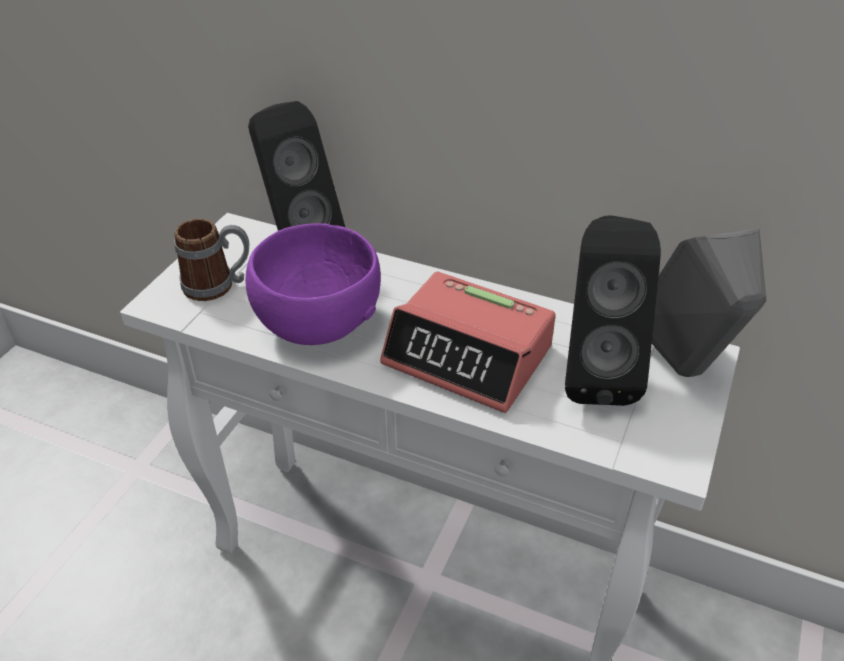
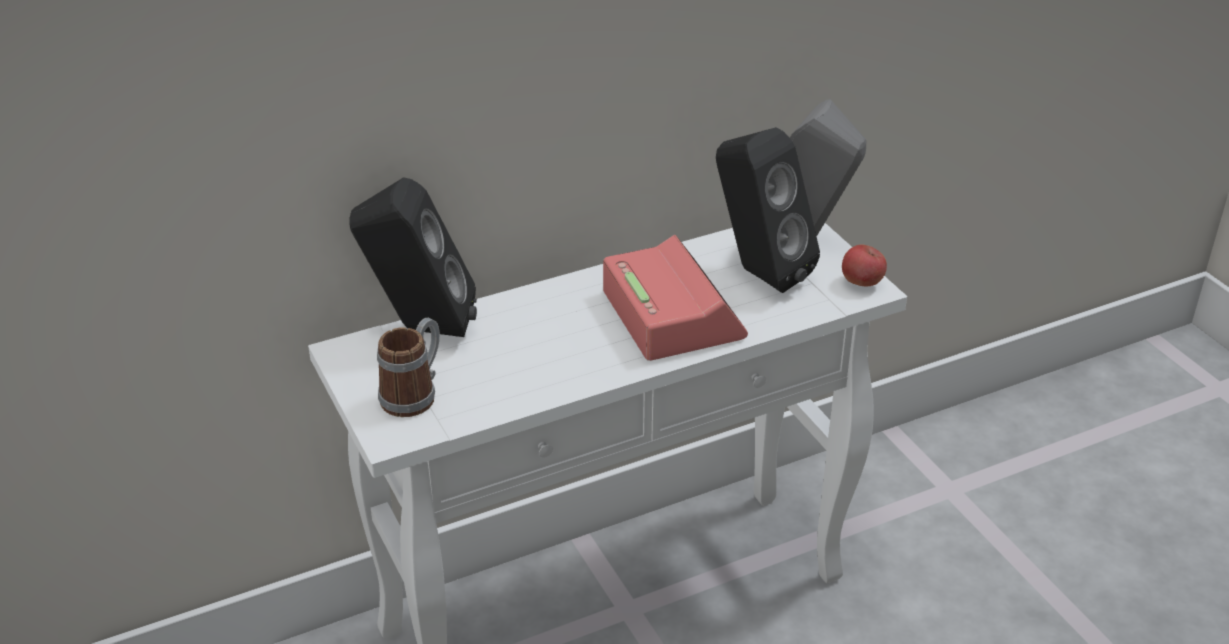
camera: 50 degrees left, 5 degrees down
purple bowl [245,223,381,345] -> none
alarm clock [380,272,556,413] -> alarm clock turned 90 degrees counterclockwise [603,235,748,361]
none -> apple [842,244,887,286]

